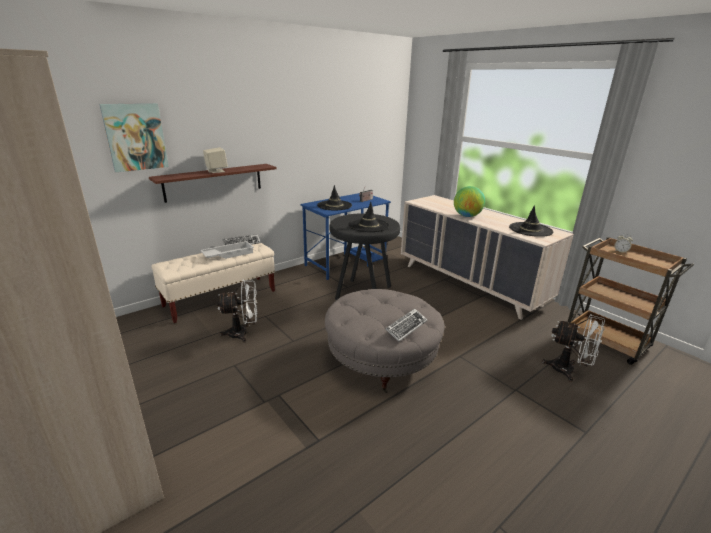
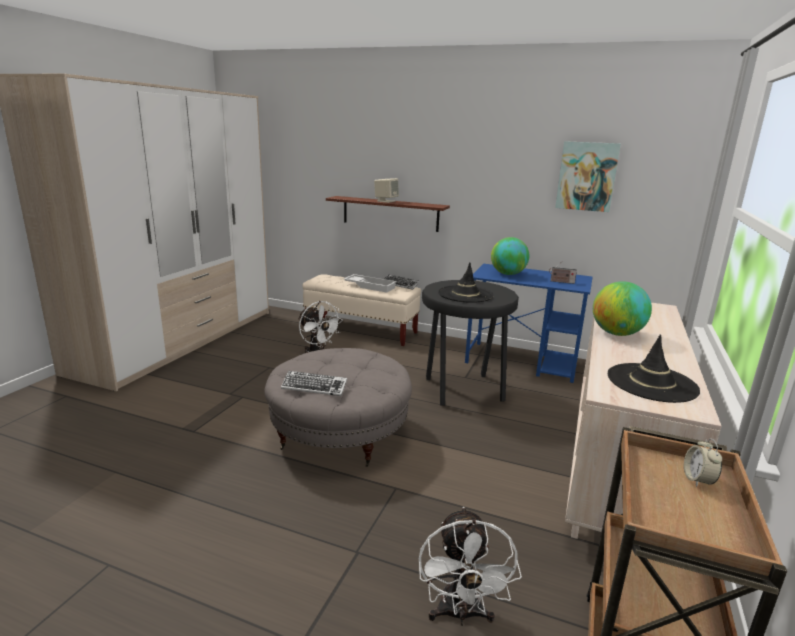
camera: 60 degrees right, 5 degrees down
picture [100,103,169,172] -> picture moved to [555,141,621,212]
black hat [317,185,352,210] -> globe [491,237,529,275]

